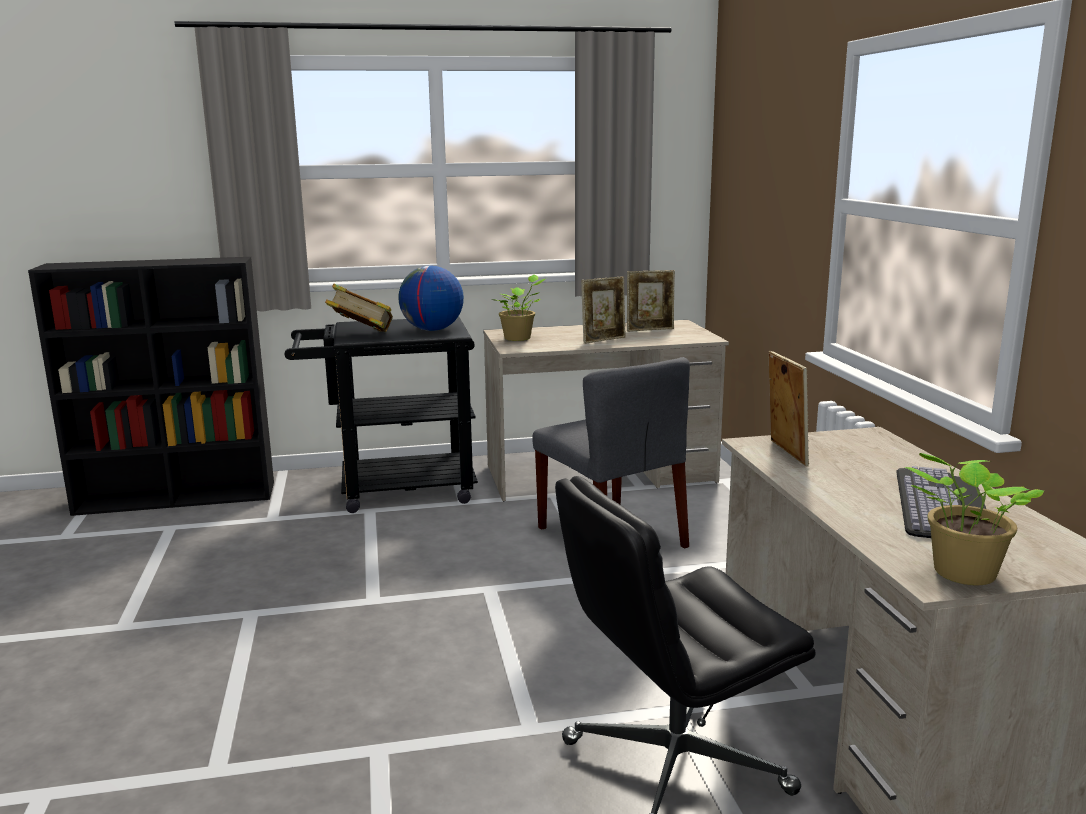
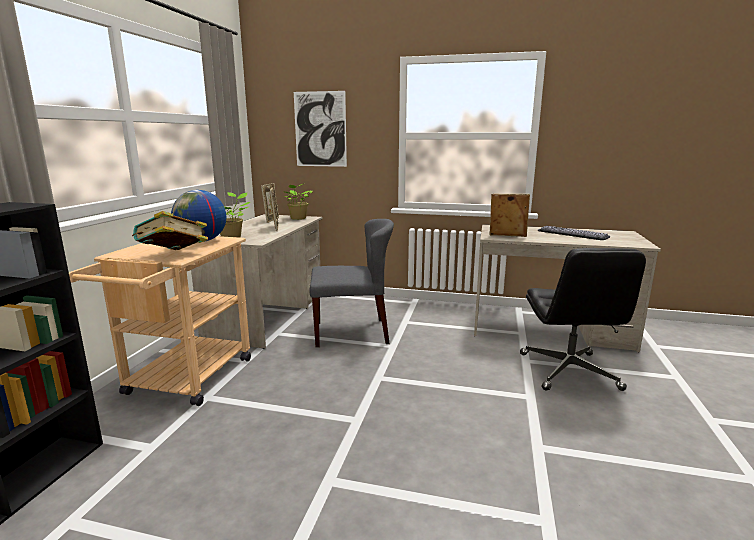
camera: 65 degrees left, 0 degrees up
black cart [285,317,478,513] -> beige cart [69,236,251,406]
potted plant [905,453,1044,585] -> potted plant moved to [284,184,313,220]
none -> picture [294,91,347,167]

